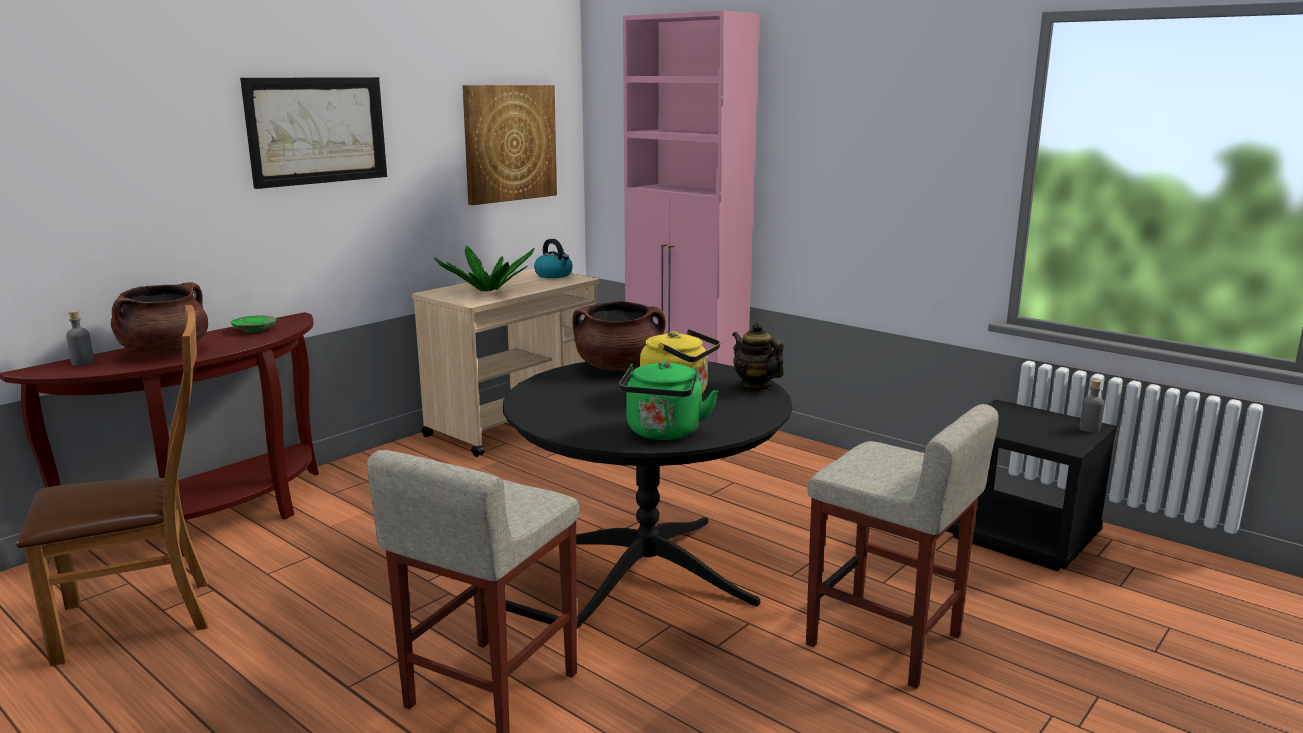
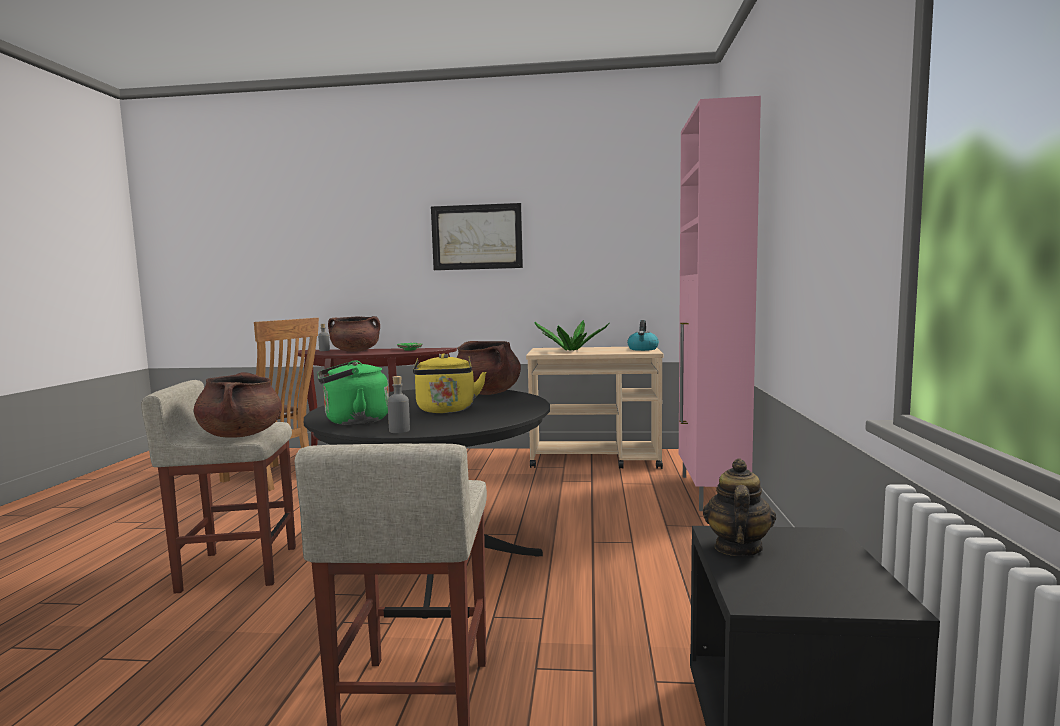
camera: 55 degrees right, 10 degrees down
picture [463,85,557,205] -> none
teapot [732,322,784,391] -> teapot moved to [703,459,776,556]
grey bottle [1079,380,1104,433] -> grey bottle moved to [388,376,410,433]
none -> brown cooking pot [194,372,282,438]

